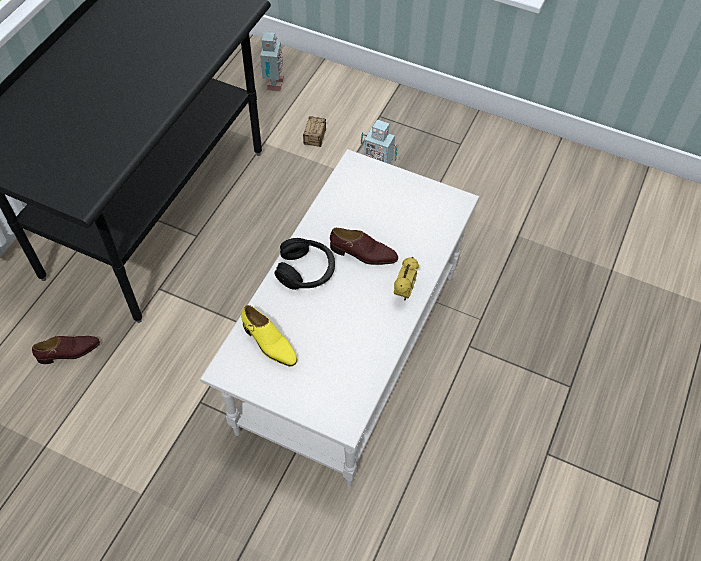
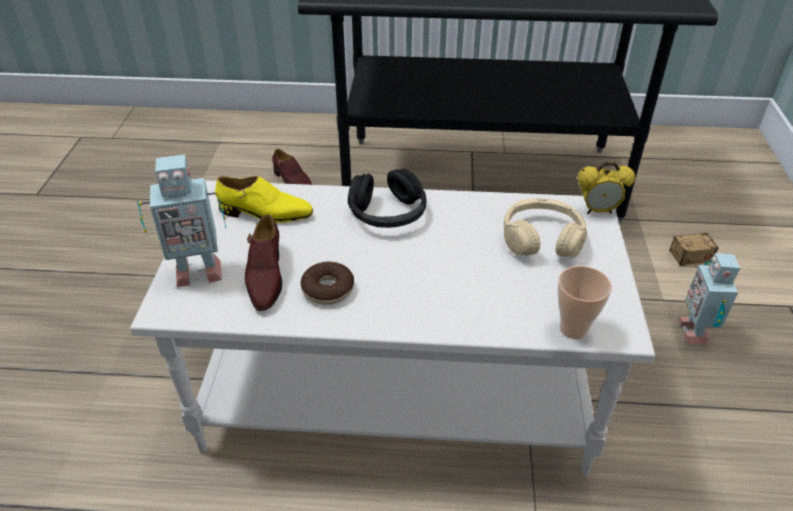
camera: 70 degrees right, 15 degrees down
yellow shoe [241,305,297,367] -> yellow shoe turned 105 degrees counterclockwise [215,176,313,223]
toy robot [260,32,284,92] -> toy robot moved to [137,155,226,287]
brown shoe [330,228,398,265] -> brown shoe moved to [245,214,282,311]
alarm clock [394,257,419,300] -> alarm clock moved to [577,162,635,214]
none -> donut [301,262,354,305]
none -> beige headphones [504,198,587,258]
none -> cup [557,266,612,339]

